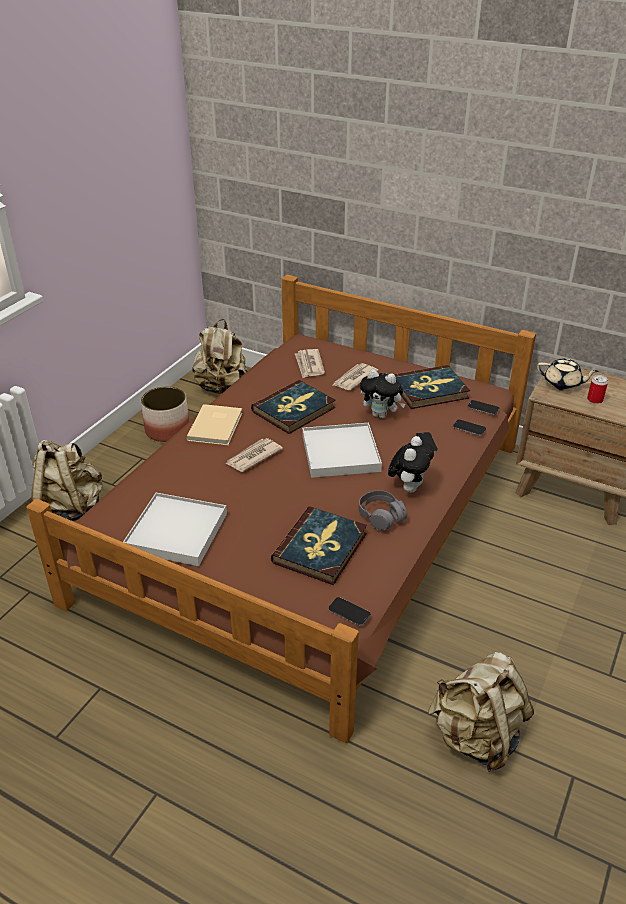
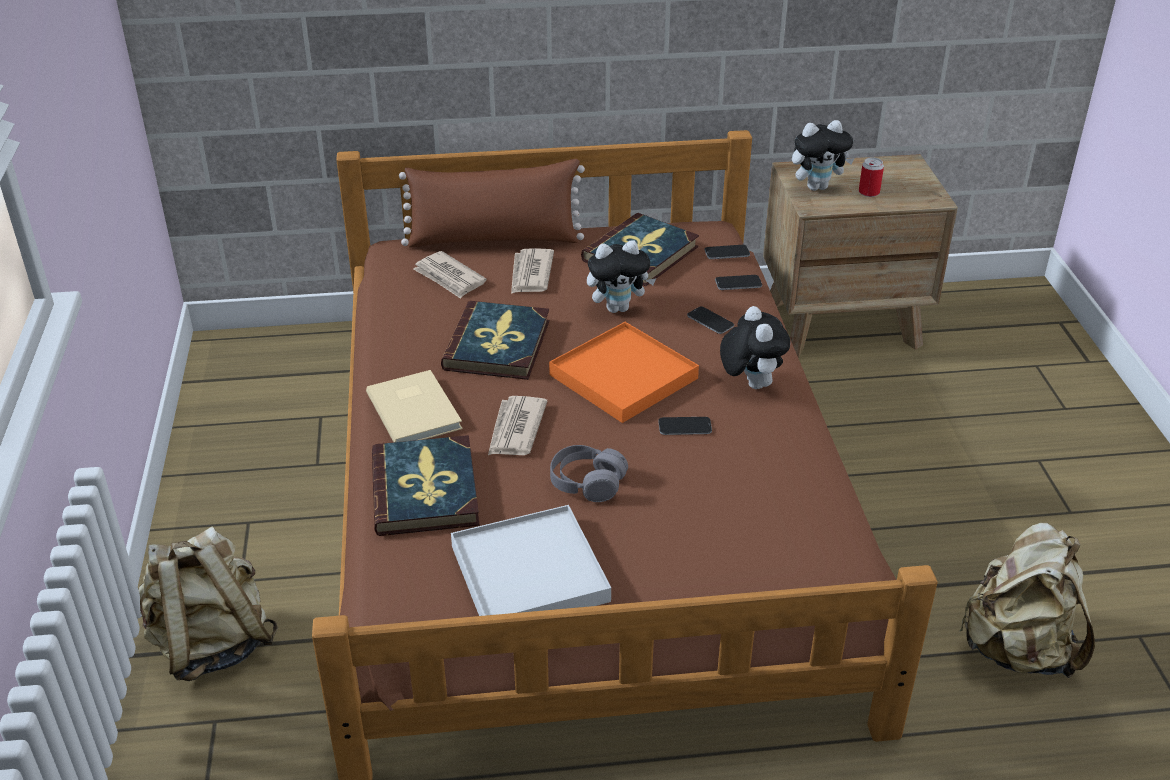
camera: 35 degrees left, 0 degrees up
planter [141,386,189,442] -> none
beige backpack [192,319,248,394] -> none
book [271,507,367,585] -> book moved to [372,435,479,536]
white tray [302,423,382,478] -> orange tray [549,322,699,423]
phone [328,597,371,626] -> phone moved to [658,417,712,435]
grey headphones [359,490,407,530] -> grey headphones moved to [550,445,628,502]
beige teapot [537,358,599,391] -> plush toy [792,120,855,191]
none -> brown pillow [399,159,585,248]

